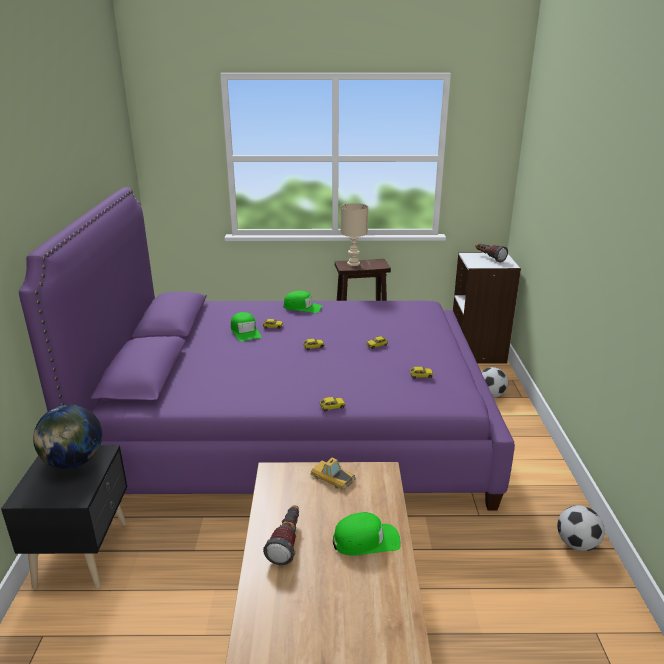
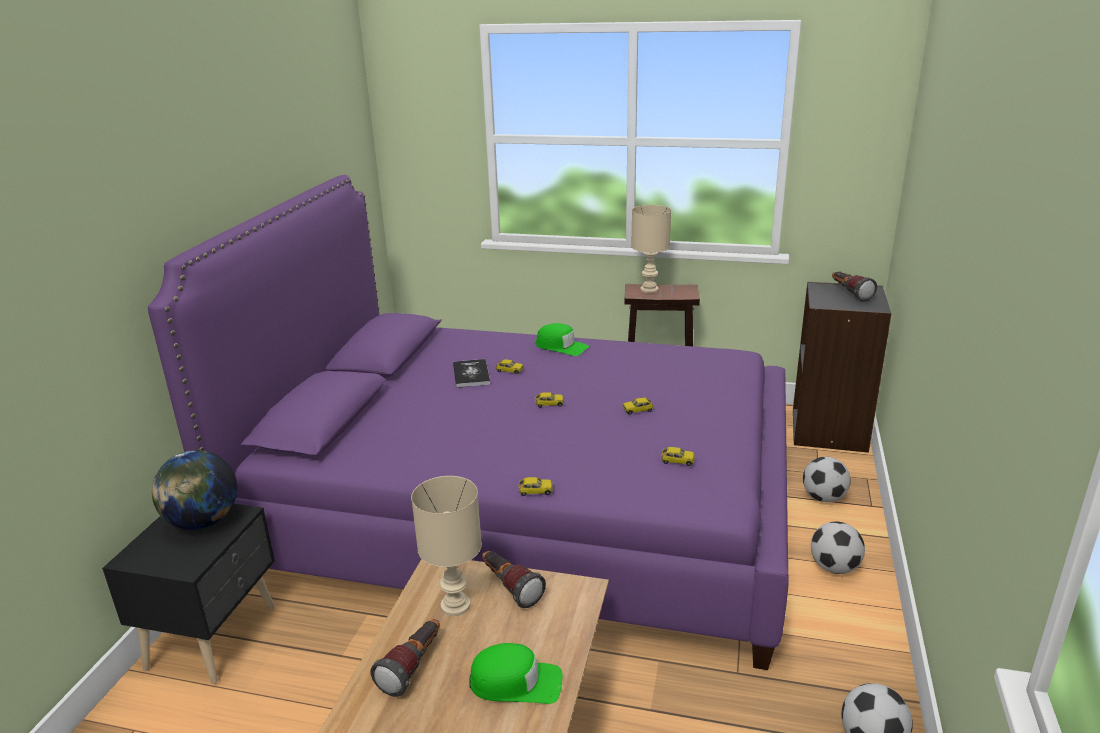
camera: 15 degrees right, 0 degrees up
green cap [231,312,262,342] -> book [453,359,490,388]
toy car [310,458,356,490] -> flashlight [482,551,546,608]
white bookcase [453,252,521,364] -> black bookcase [793,282,892,453]
none -> beige table lamp [411,476,482,616]
none -> football [811,522,865,574]

